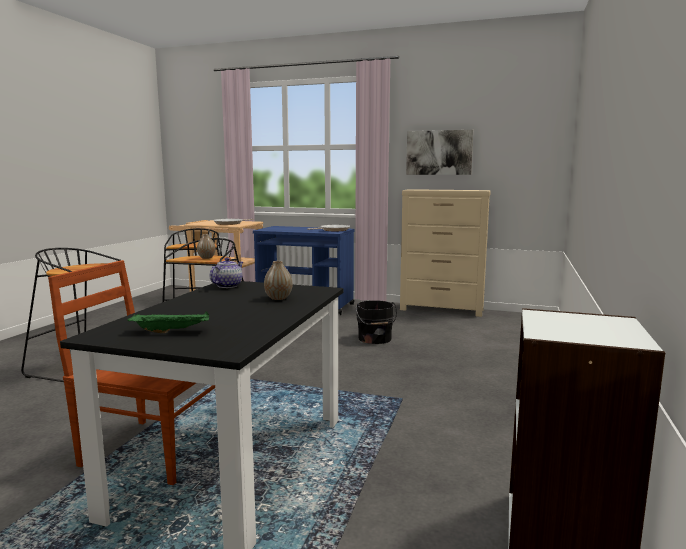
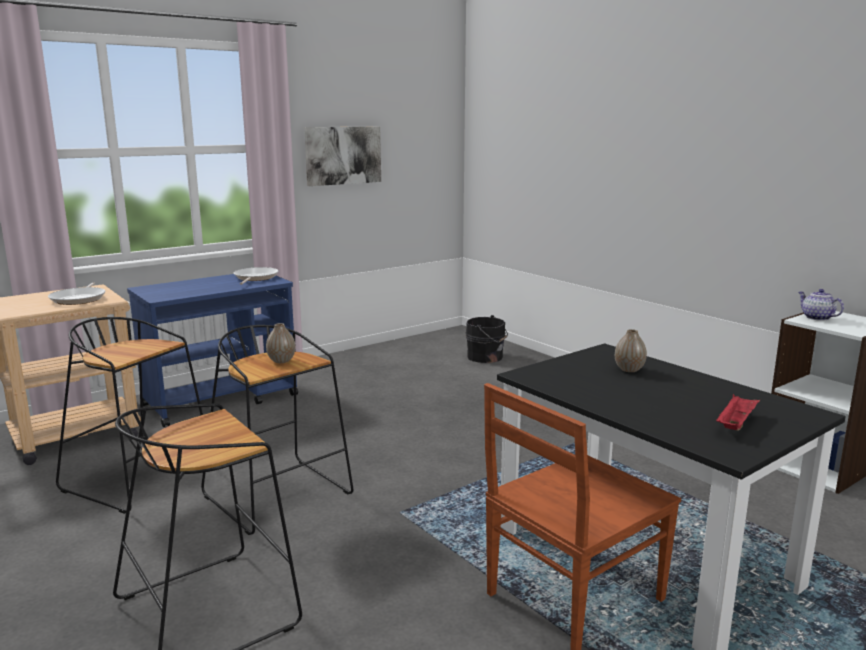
camera: 55 degrees left, 5 degrees up
green tray [127,312,209,333] -> red tray [716,394,760,430]
teapot [210,258,243,288] -> teapot moved to [798,289,844,321]
black bucket [356,300,397,344] -> black bucket moved to [466,315,508,363]
beige dresser [400,189,491,317] -> none

